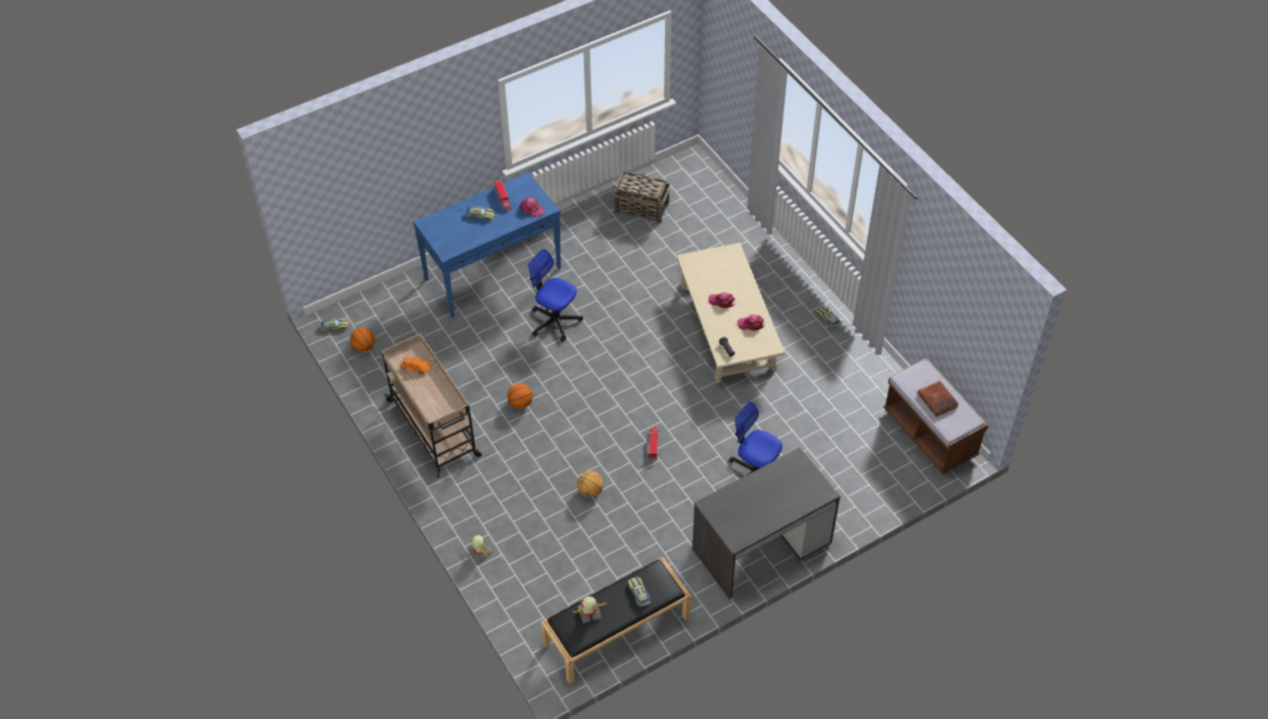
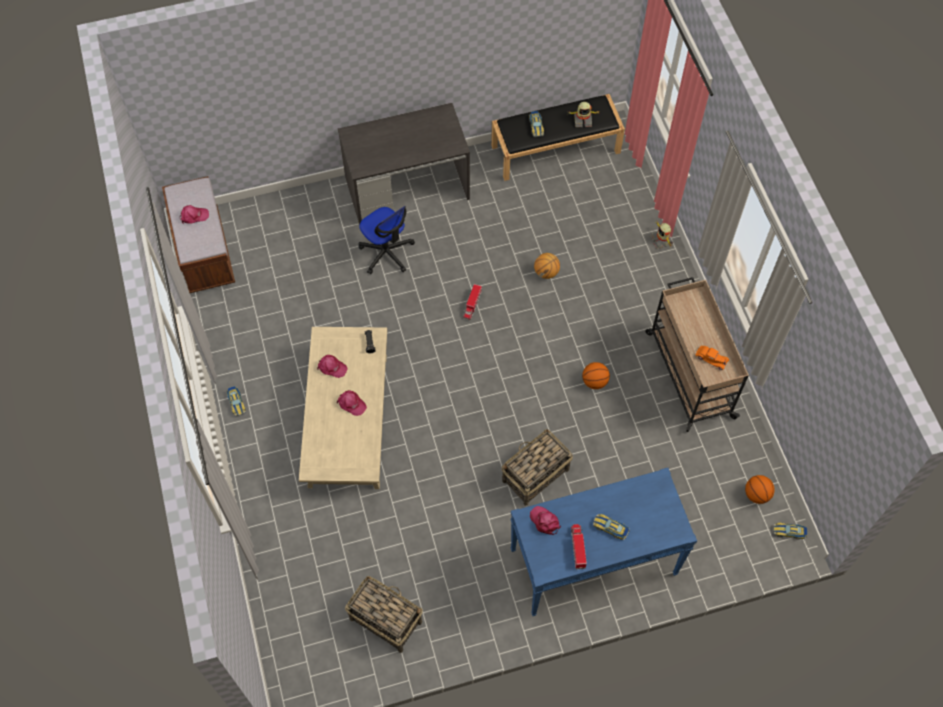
camera: 165 degrees left, 10 degrees up
office chair [528,249,583,342] -> basket [502,429,573,506]
book [918,381,959,417] -> pink cap [180,205,209,224]

